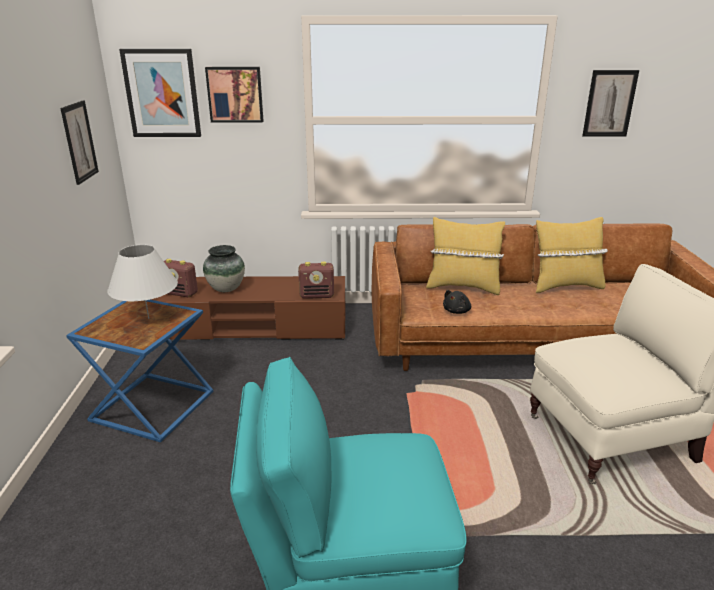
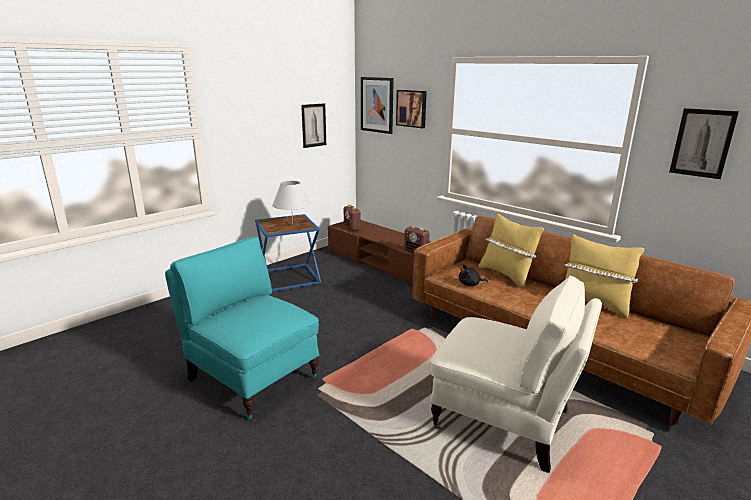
camera: 45 degrees right, 5 degrees down
vase [203,245,245,292] -> none

